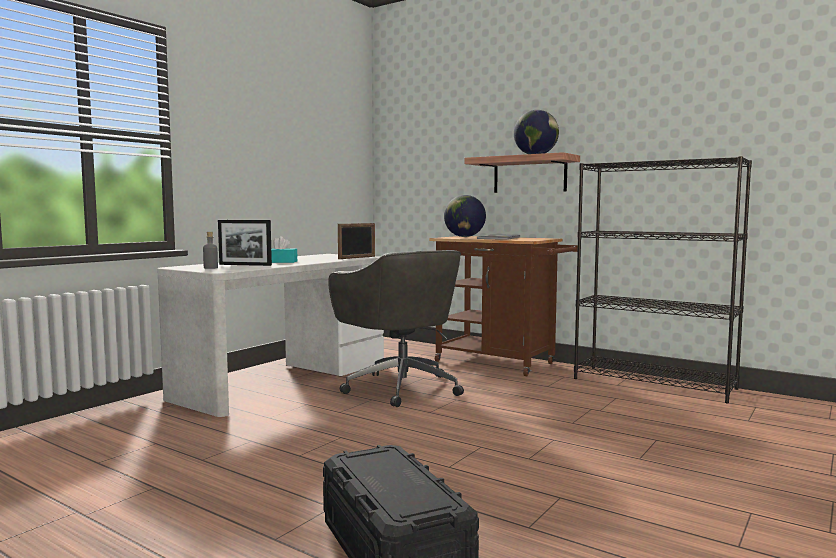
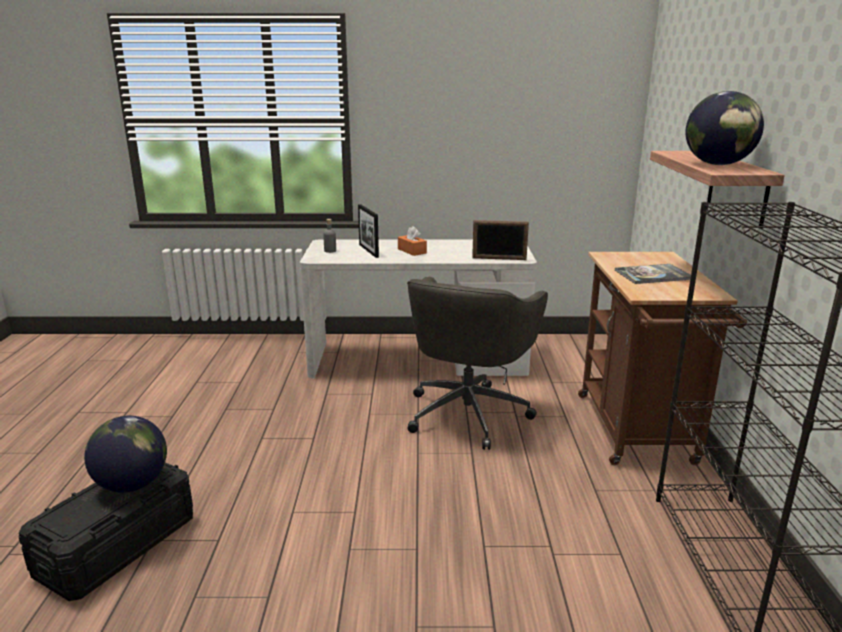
camera: 55 degrees right, 15 degrees up
turquoise tissue box [271,236,297,263] -> orange tissue box [398,226,427,256]
globe [444,195,486,237] -> globe moved to [84,416,167,493]

